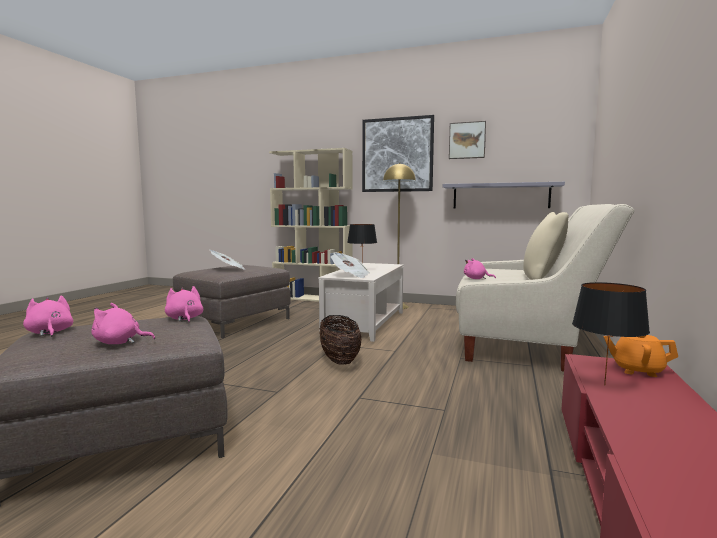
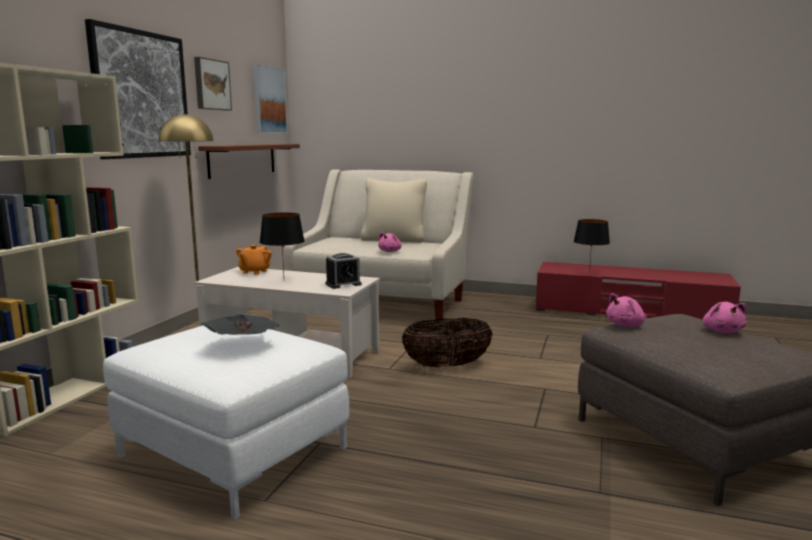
camera: 90 degrees left, 5 degrees up
pink plush toy [23,295,73,337] -> none
brown ottoman [173,265,291,338] -> white ottoman [103,325,349,520]
newspaper [331,252,370,278] -> alarm clock [325,253,362,289]
grey shelf [443,182,565,208] -> brown shelf [198,144,300,179]
orange teapot [603,335,678,377] -> orange teapot moved to [236,245,272,275]
none -> picture [253,64,288,134]

